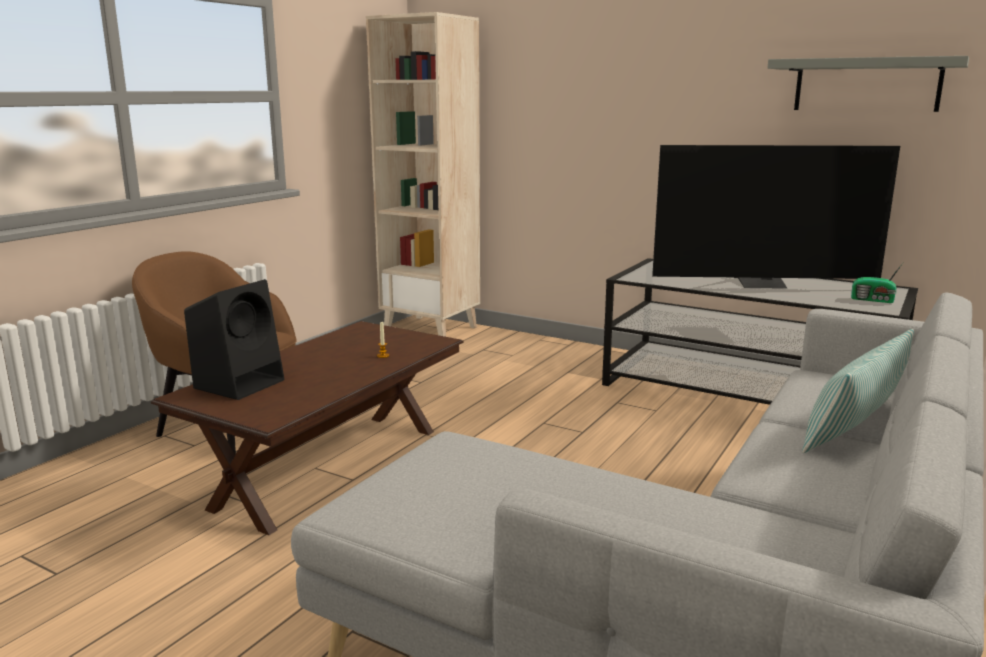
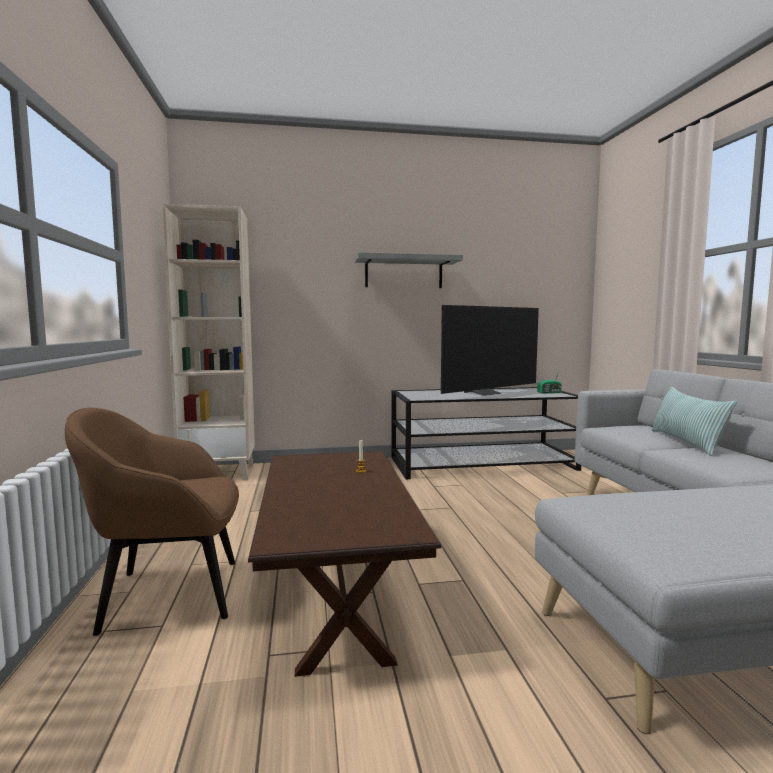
camera: 40 degrees left, 10 degrees down
black speaker [184,279,284,400] -> none
grey shelf [768,56,969,112] -> grey shelf moved to [354,252,463,288]

